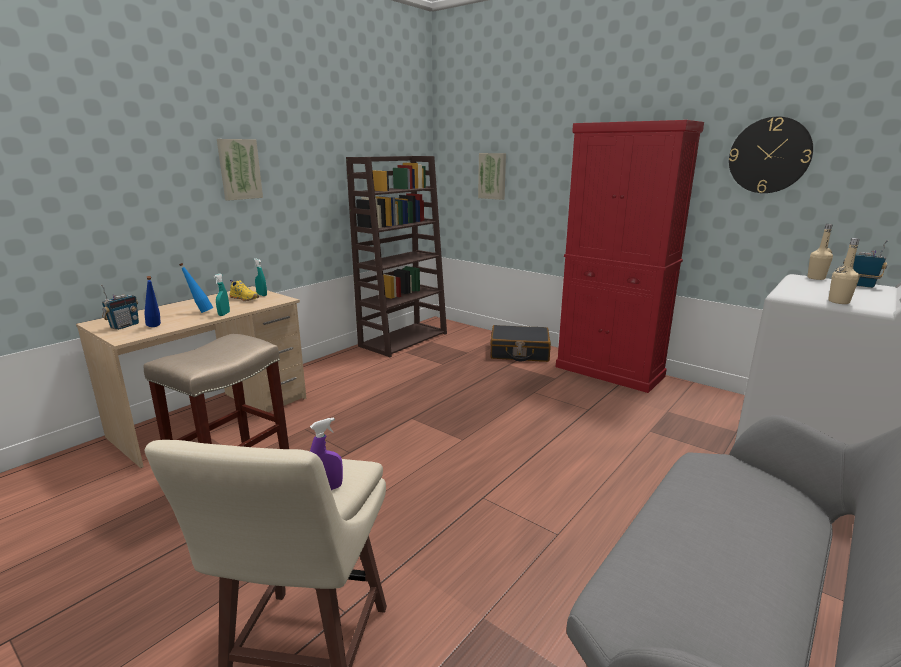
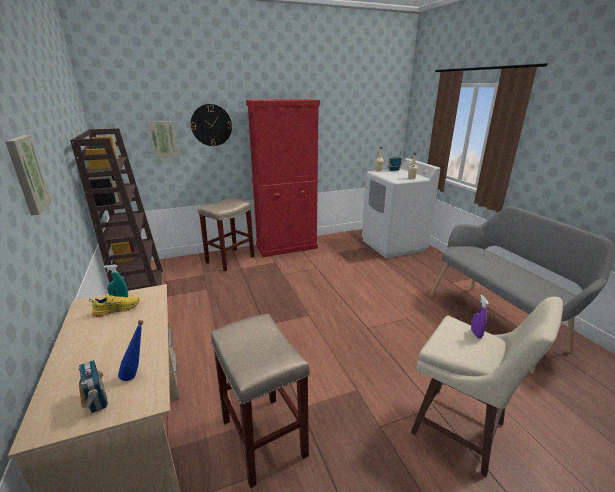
camera: 60 degrees left, 5 degrees up
blue bottle [179,263,213,313] -> none
turquoise spray bottle [214,273,230,316] -> none
black suitcase [490,325,551,362] -> beige stool [198,197,255,271]
wall clock [729,117,813,193] -> wall clock moved to [191,104,232,146]

